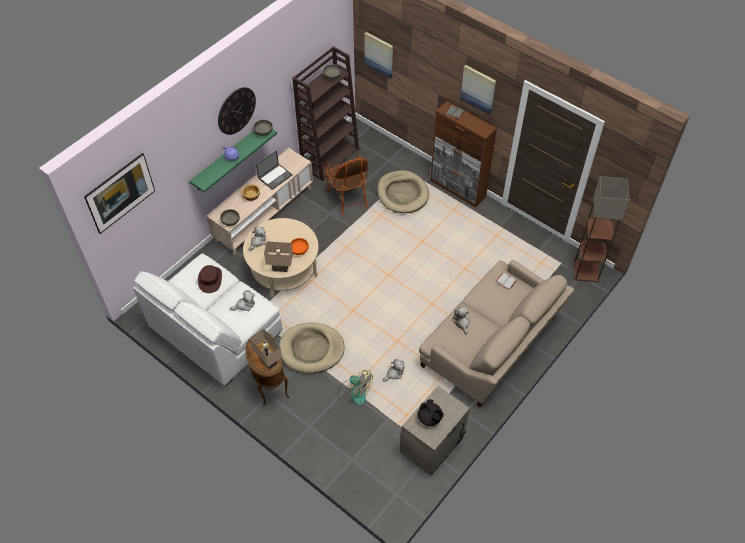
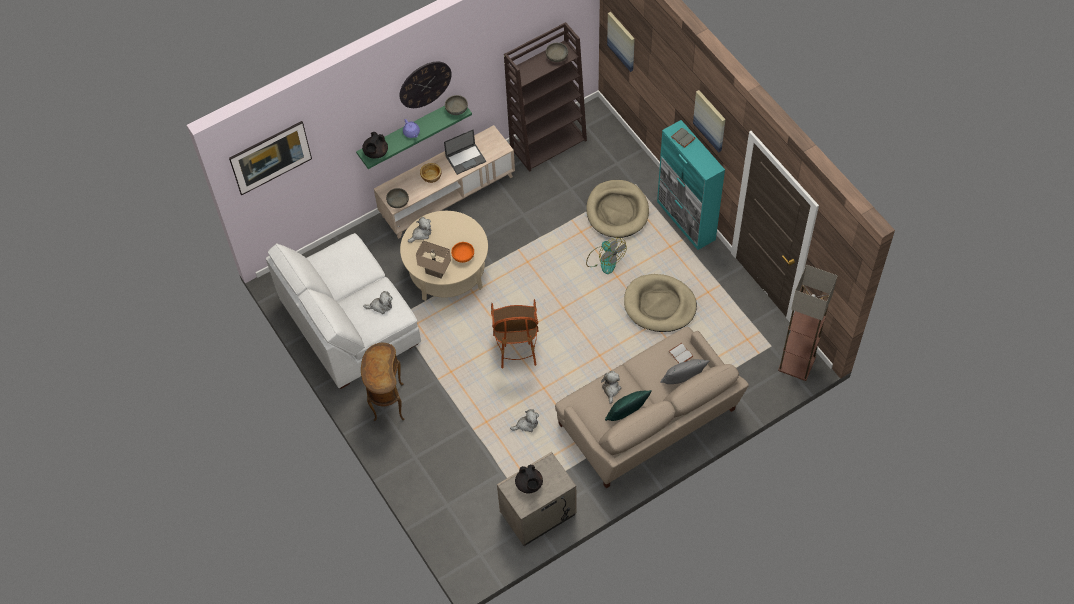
camera: 20 degrees right, 5 degrees up
brown hat [198,265,222,293] -> none
beige table lamp [250,329,282,369] -> none
beige dog bed [279,322,344,373] -> beige dog bed moved to [624,274,697,332]
armchair [325,153,368,215] -> armchair moved to [491,299,539,368]
fan [338,370,373,406] -> fan moved to [586,238,627,274]
brown cabinet [430,101,497,208] -> turquoise cabinet [657,120,725,250]
none -> black teapot [362,132,388,159]
none -> green pillow [605,390,652,421]
none -> grey pillow [660,359,709,384]

